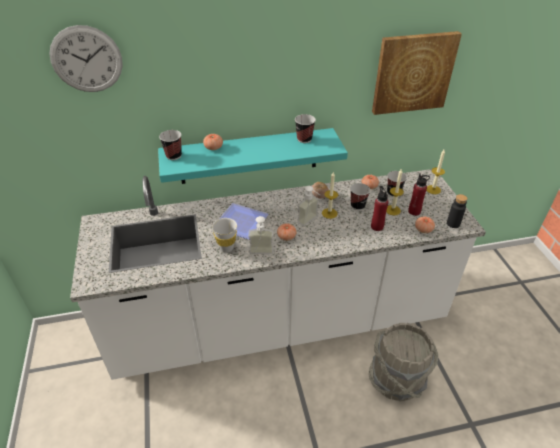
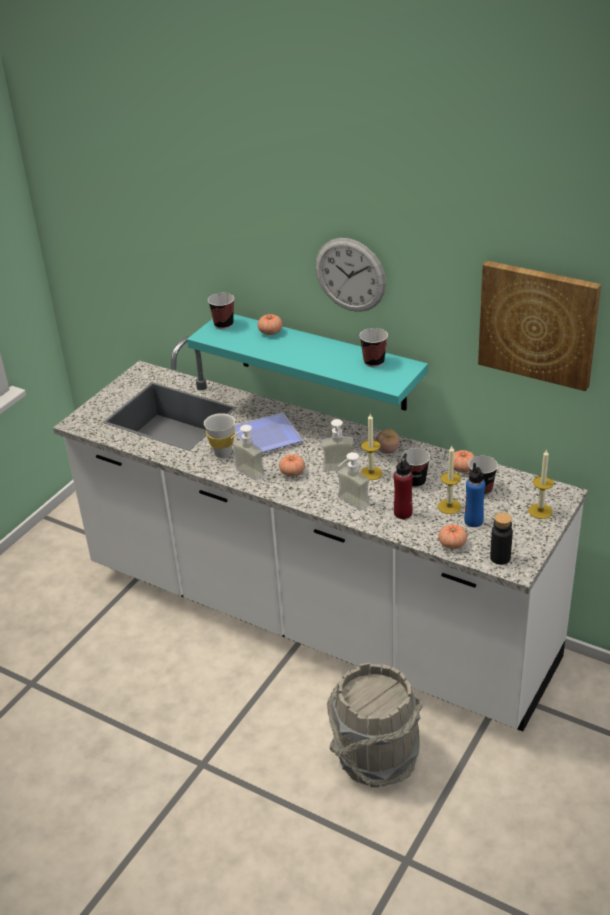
camera: 45 degrees right, 5 degrees down
wall clock [49,25,123,92] -> wall clock moved to [315,238,386,312]
red bottle [408,173,430,216] -> blue bottle [464,463,485,527]
none -> soap dispenser [337,452,370,510]

